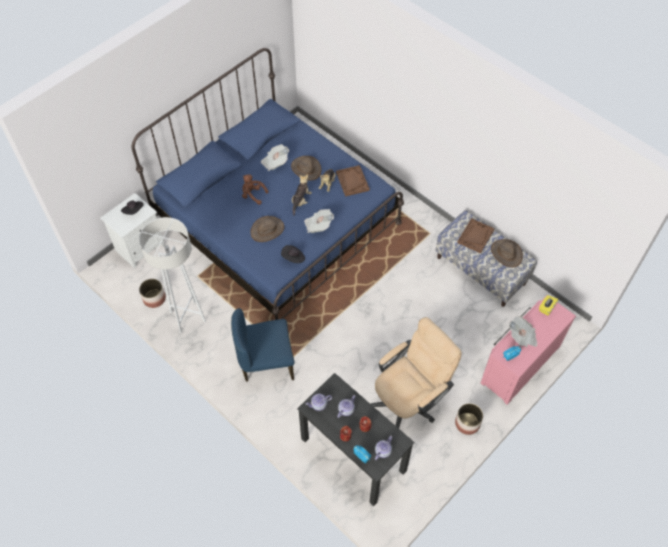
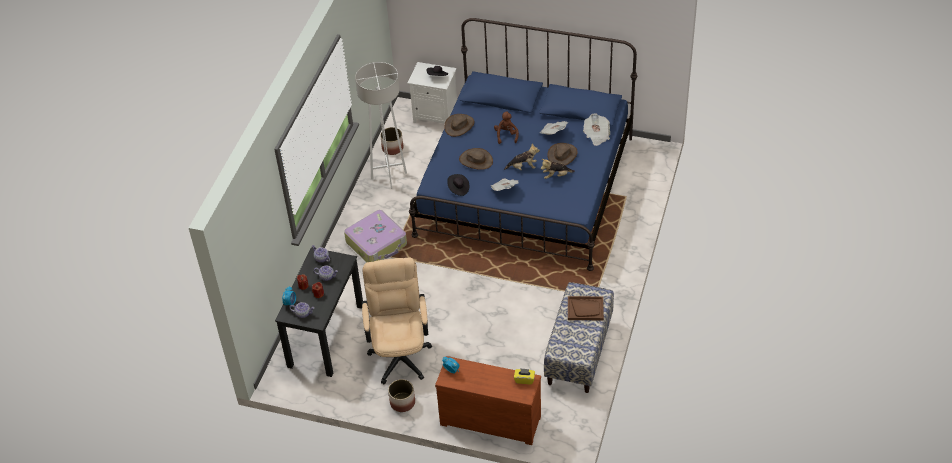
camera: 65 degrees right, 10 degrees down
blue chair [231,308,294,382] -> suitcase [344,210,407,263]
brown tray [336,165,370,197] -> none
beige office chair [371,317,462,428] -> beige office chair turned 120 degrees counterclockwise [362,257,432,384]
pink dresser [481,295,576,405] -> brown dresser [435,356,541,445]
brown hat [491,239,523,268] -> brown hat moved to [444,114,474,137]
newspaper [509,316,538,347] -> newspaper moved to [583,113,610,146]

